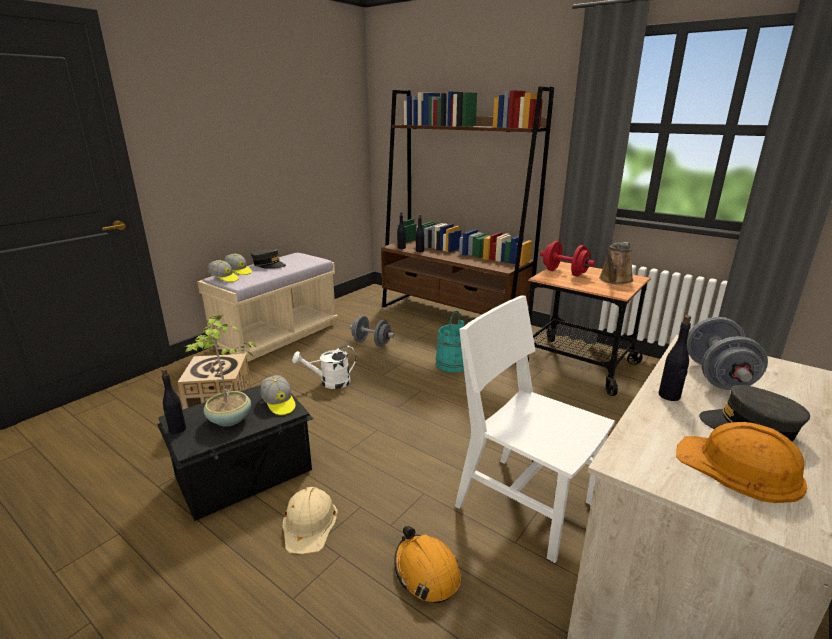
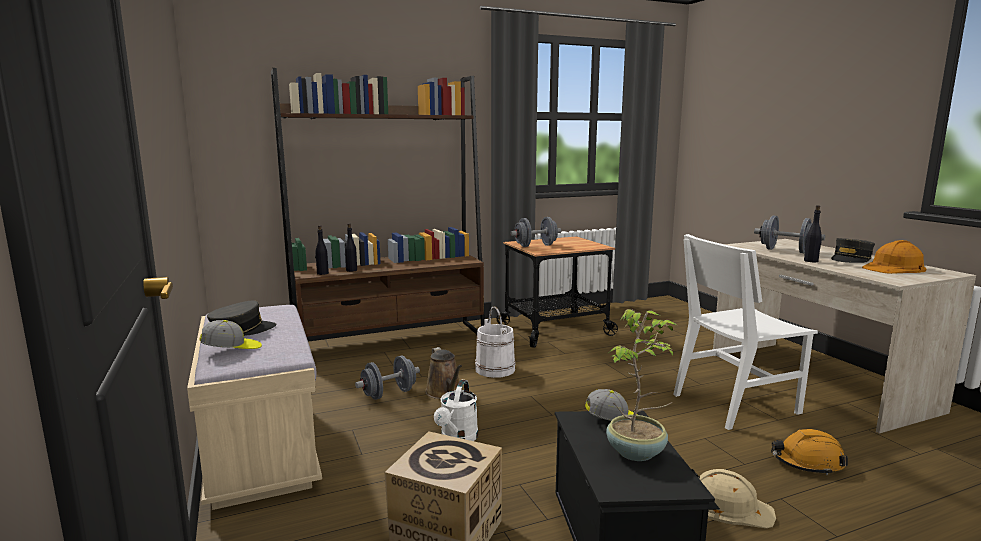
camera: 60 degrees left, 10 degrees down
black bottle [162,369,186,434] -> none
cap [208,260,239,282] -> none
turquoise bucket [436,311,464,373] -> white bucket [475,306,516,378]
red dumbbell [540,241,595,276] -> grey dumbbell [510,217,561,247]
brown watering can [599,242,633,284] -> brown watering can moved to [425,347,462,399]

